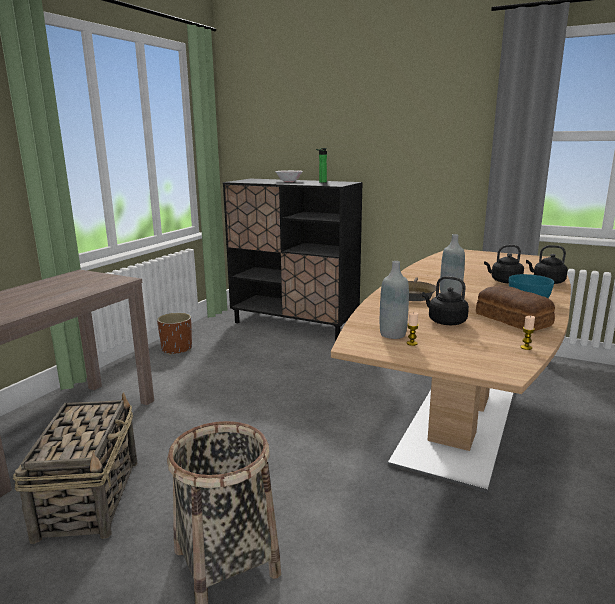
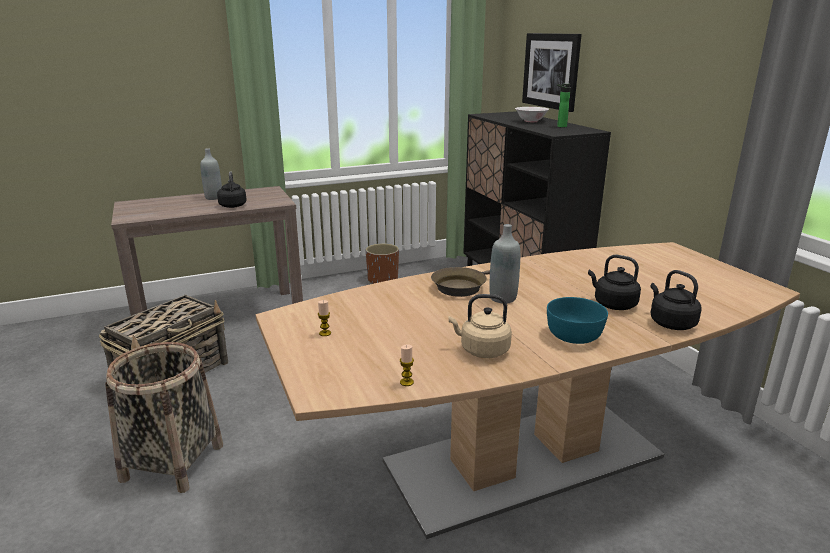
camera: 40 degrees right, 5 degrees up
grey bottle [380,261,409,339] -> grey bottle moved to [200,148,222,200]
black kettle [422,276,469,325] -> black kettle moved to [217,172,247,208]
bread [476,285,555,331] -> beige kettle [448,294,512,358]
none -> picture [522,33,582,112]

